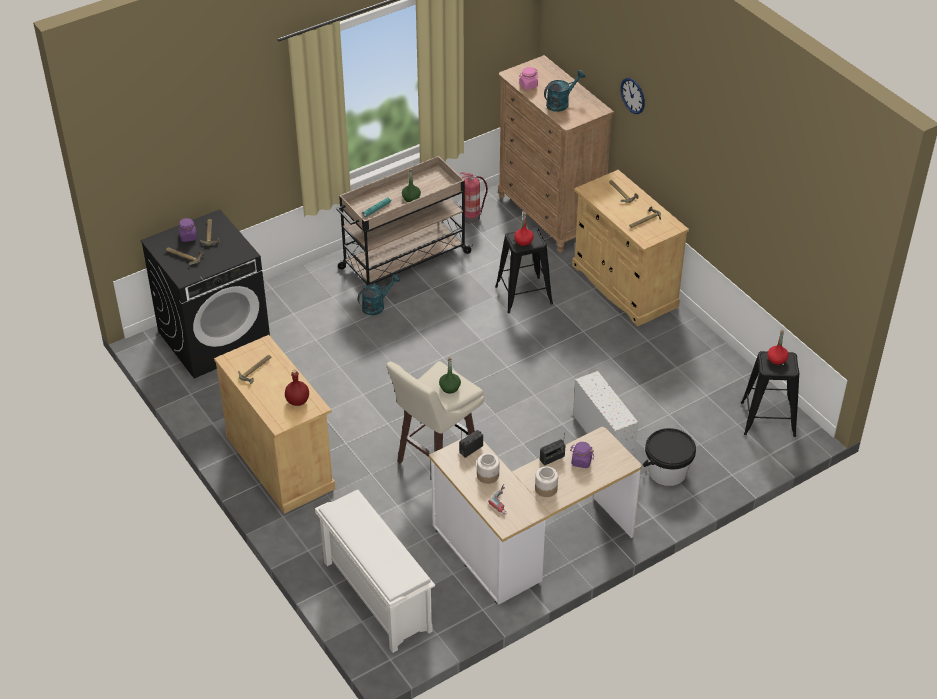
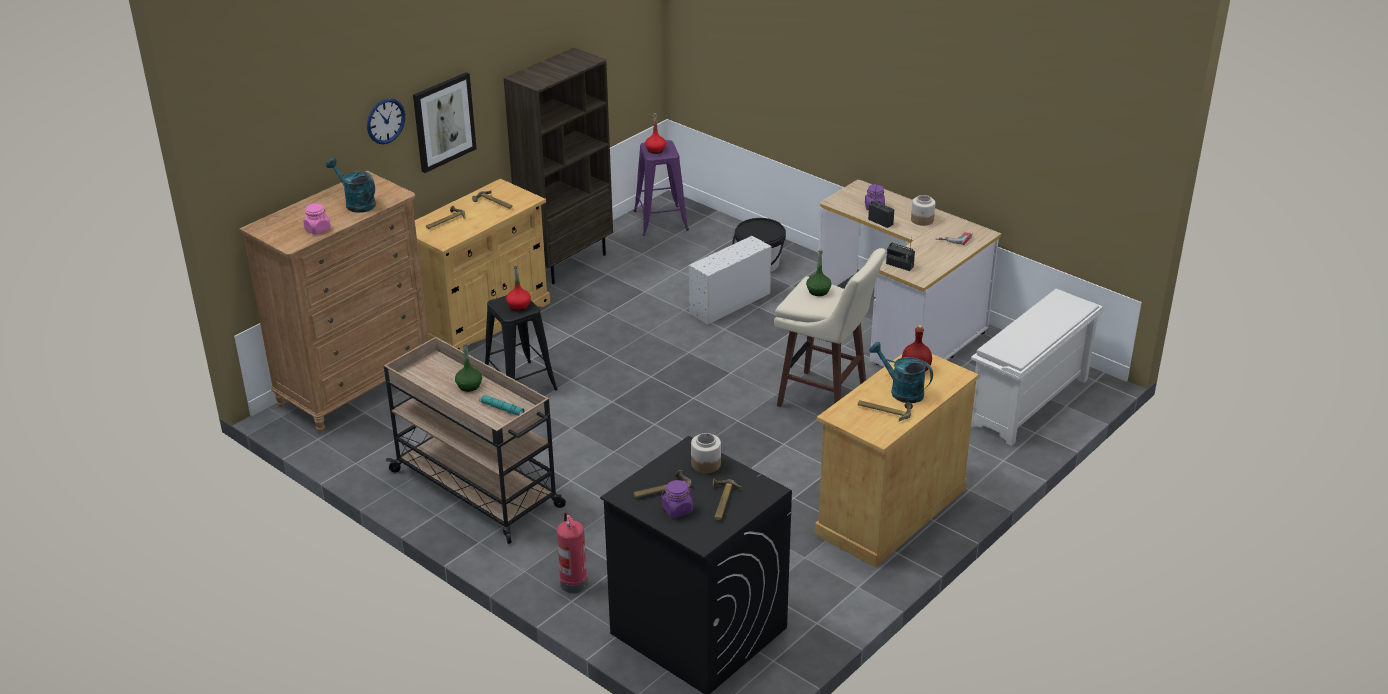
camera: 105 degrees left, 10 degrees down
turquoise watering can [358,274,400,315] -> turquoise watering can moved to [869,342,933,403]
fire extinguisher [460,172,488,224] -> fire extinguisher moved to [557,512,587,593]
jar [477,453,499,484] -> jar moved to [691,433,721,473]
black stool [741,351,800,437] -> purple stool [634,140,689,236]
none -> picture [413,72,477,173]
none -> brown bookcase [504,47,613,284]

